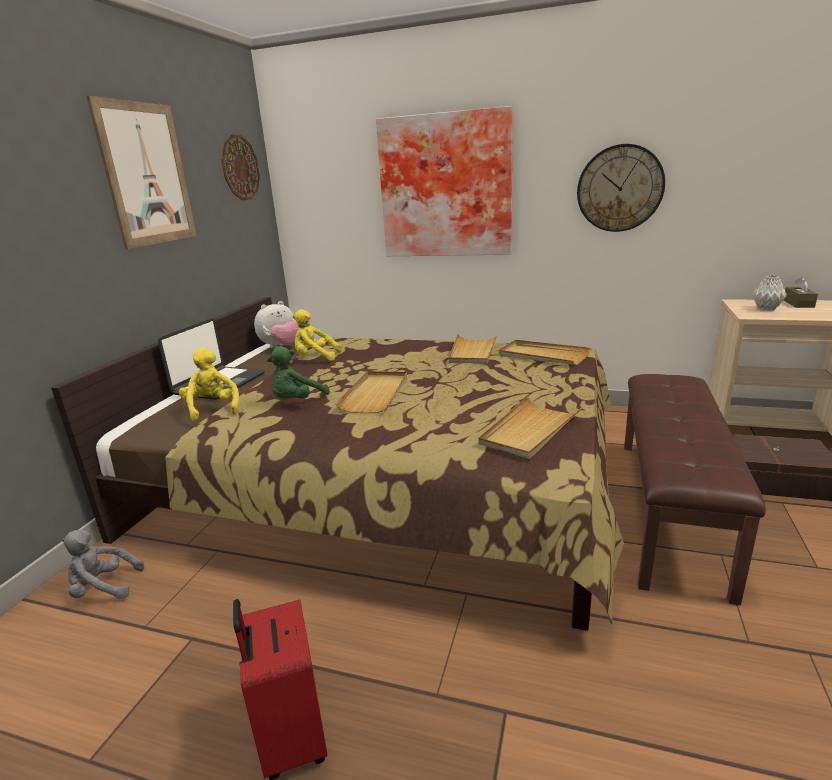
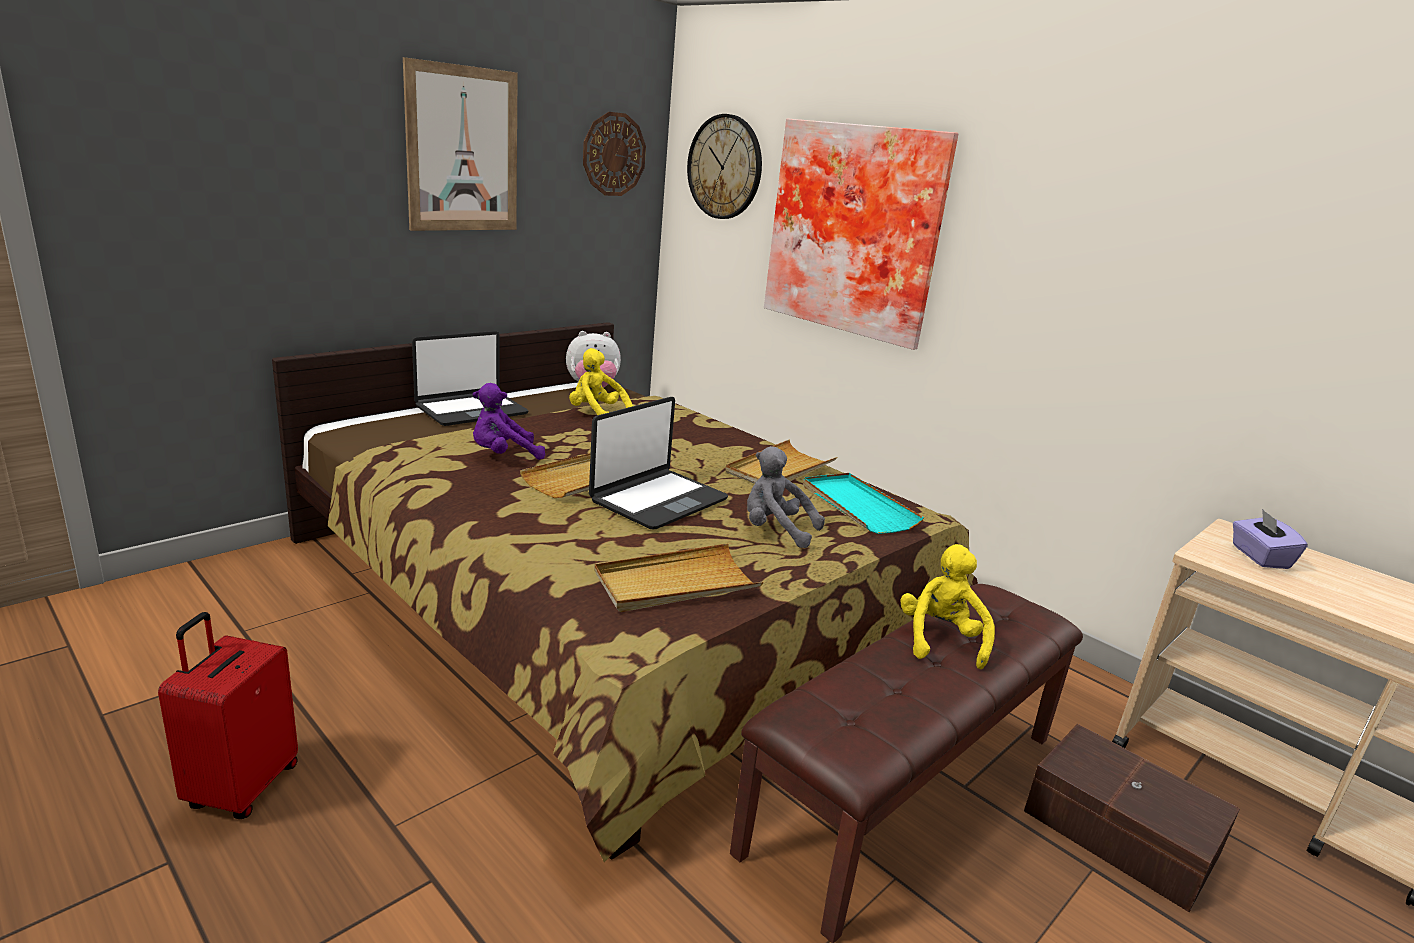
camera: 25 degrees right, 0 degrees up
grey plush toy [62,530,144,599] -> grey plush toy moved to [747,446,825,548]
yellow plush toy [179,347,239,421] -> yellow plush toy moved to [900,544,995,669]
green plush toy [267,346,330,399] -> purple plush toy [473,383,545,460]
beige tray [499,340,590,365] -> turquoise tray [803,473,924,534]
wall clock [577,144,665,232] -> wall clock moved to [687,114,762,219]
grey vase [753,275,787,311] -> purple tissue box [1233,509,1308,569]
brown tissue box [784,277,818,308] -> none
none -> laptop [589,397,728,529]

